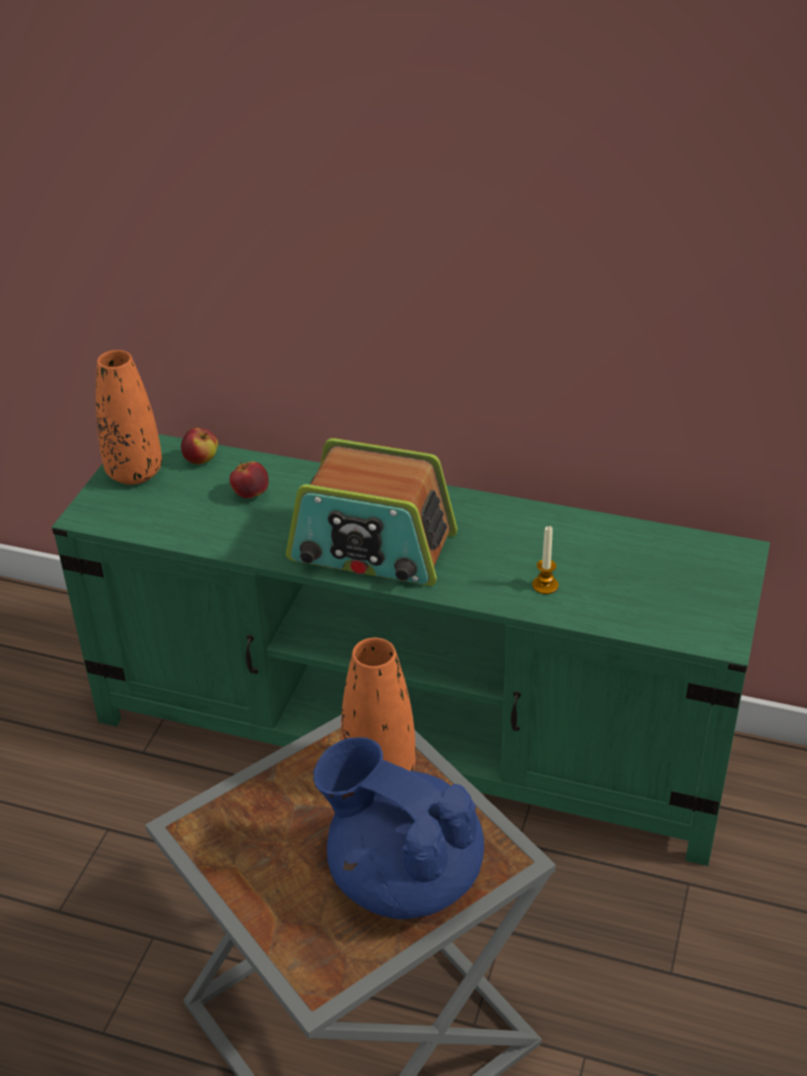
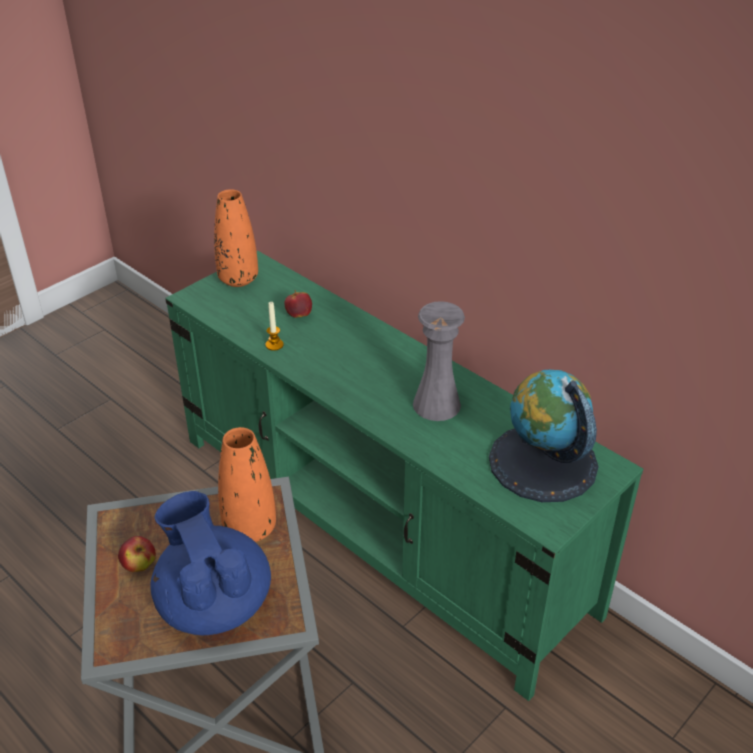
camera: 25 degrees right, 0 degrees up
apple [181,427,218,465] -> apple moved to [118,536,156,572]
radio [286,438,457,586] -> none
candle [532,526,559,594] -> candle moved to [265,302,284,351]
none -> grey vase [413,301,465,421]
none -> globe [489,370,599,502]

